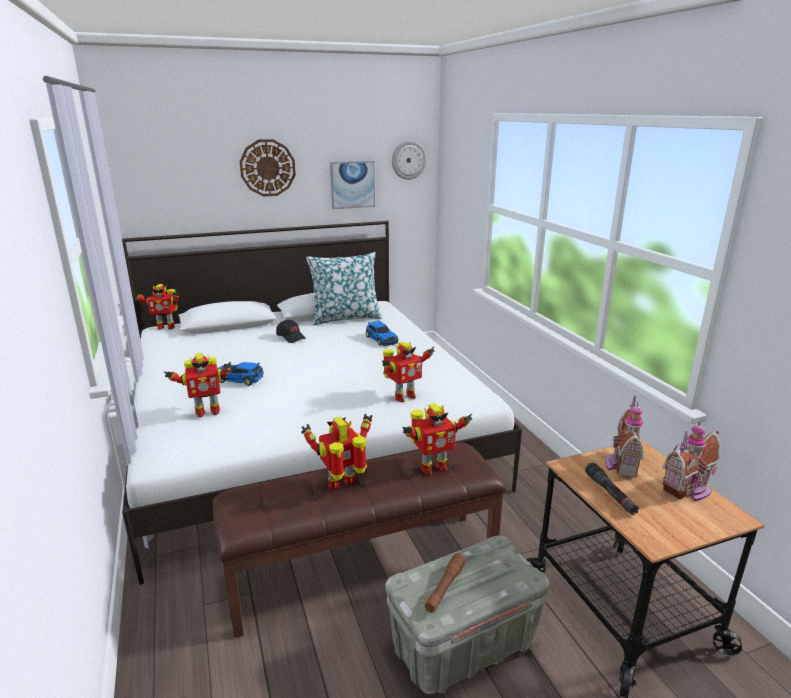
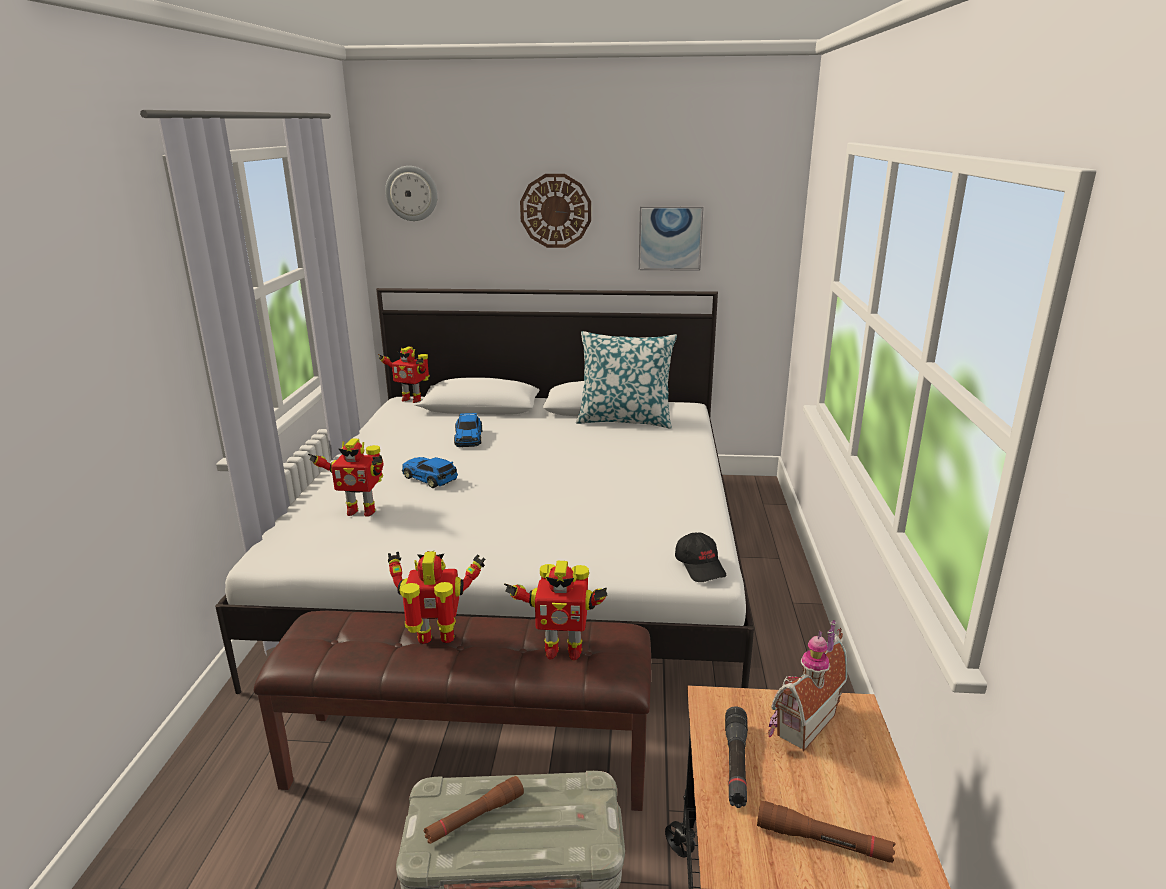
camera: 25 degrees right, 0 degrees up
black cap [276,320,306,343] -> black cap moved to [675,532,726,582]
toy car [366,320,399,346] -> toy car moved to [454,413,482,447]
toy robot [382,341,435,402] -> none
wall clock [392,140,427,180] -> wall clock moved to [385,166,438,221]
toy house [662,421,721,501] -> none
none -> brown flashlight [757,801,896,863]

